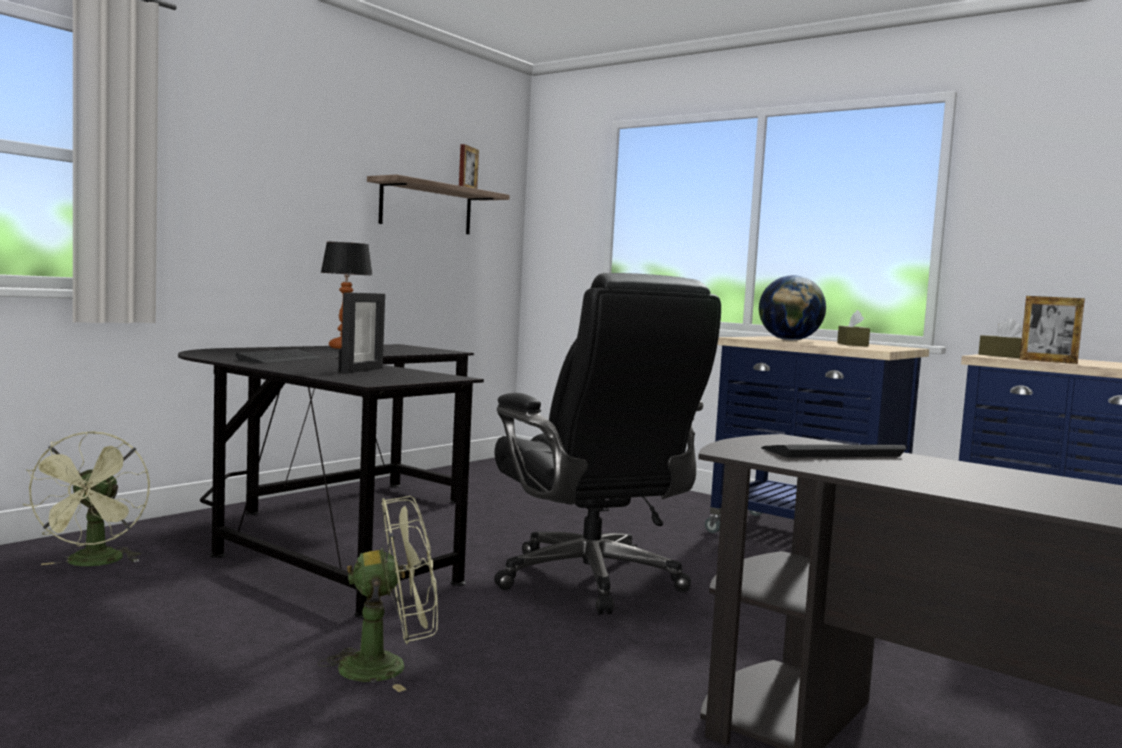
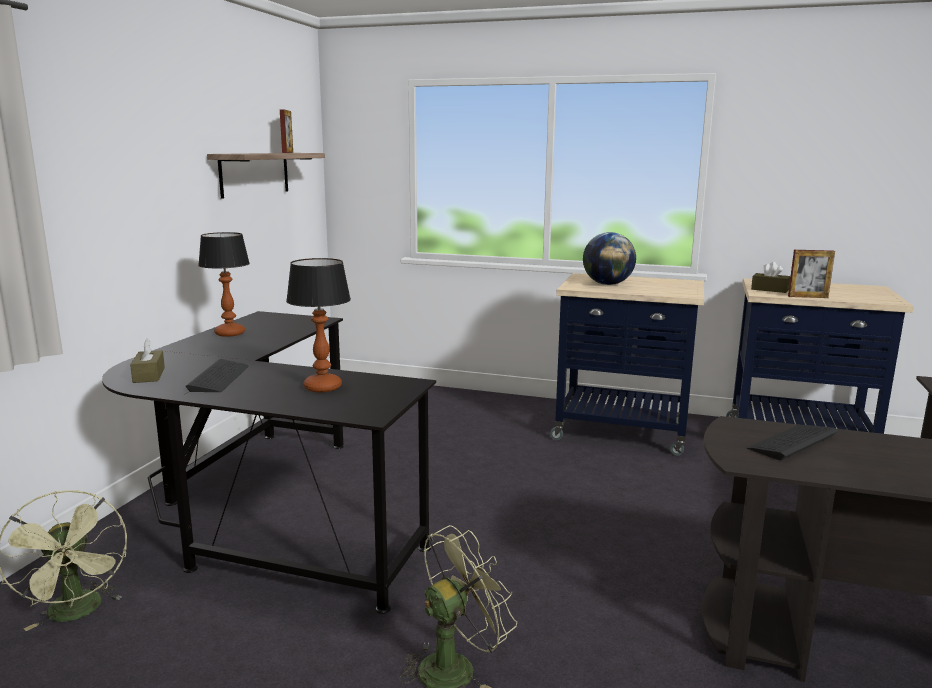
camera: 20 degrees left, 10 degrees up
picture frame [338,292,385,373] -> table lamp [286,258,351,392]
black office chair [494,273,721,614] -> none
brown tissue box [837,310,870,347] -> brown tissue box moved to [130,339,165,383]

